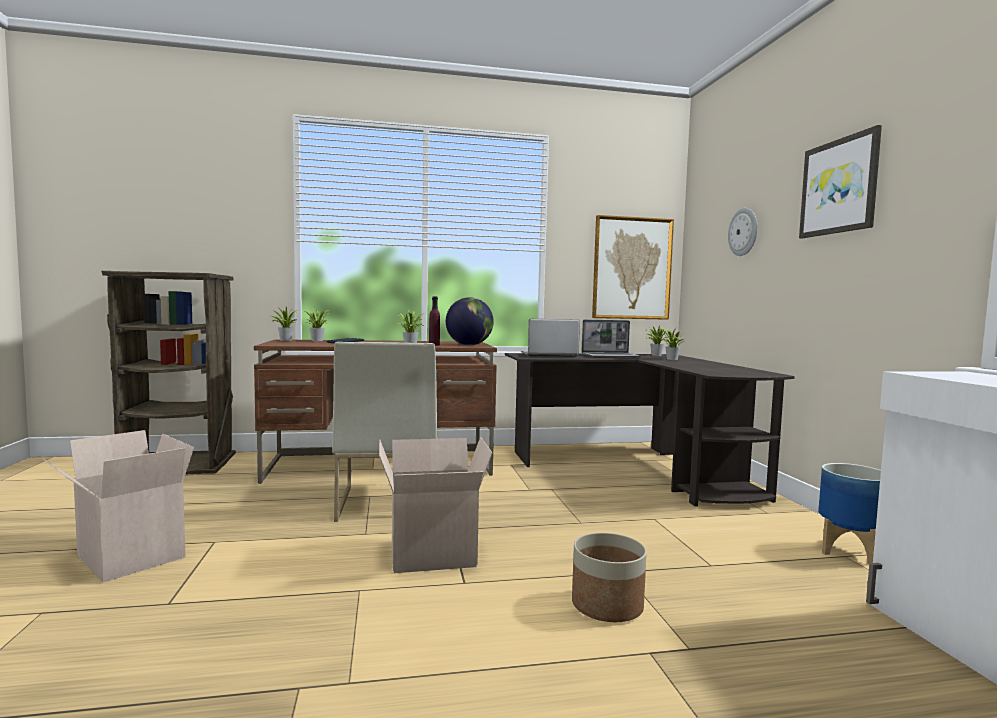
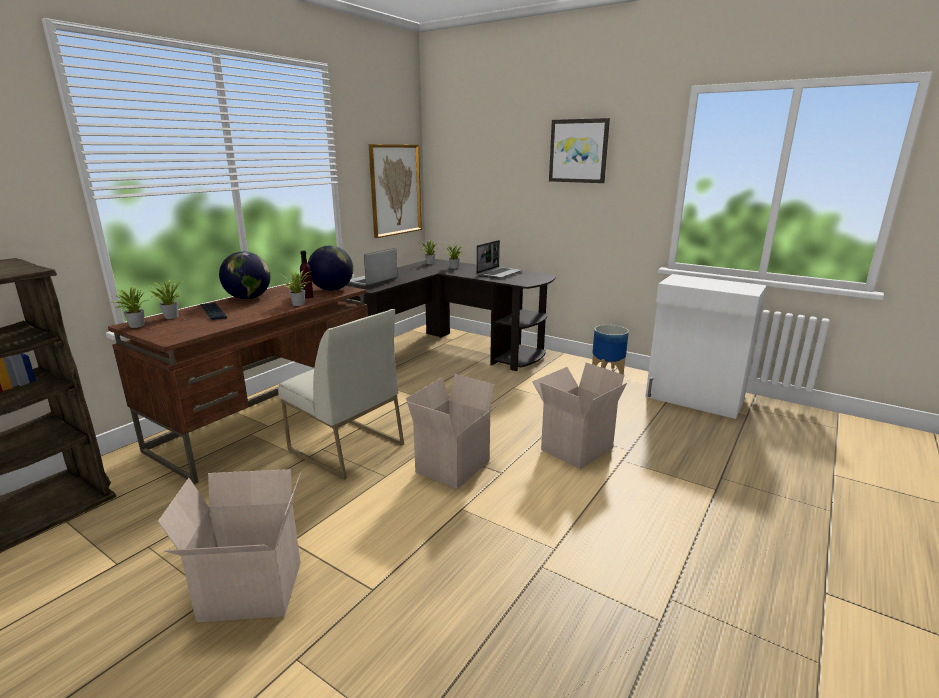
camera: 45 degrees left, 15 degrees up
planter [572,533,647,622] -> cardboard box [532,363,627,469]
laptop [581,320,642,358] -> laptop moved to [476,240,522,279]
wall clock [728,208,758,256] -> none
none -> globe [219,252,271,300]

